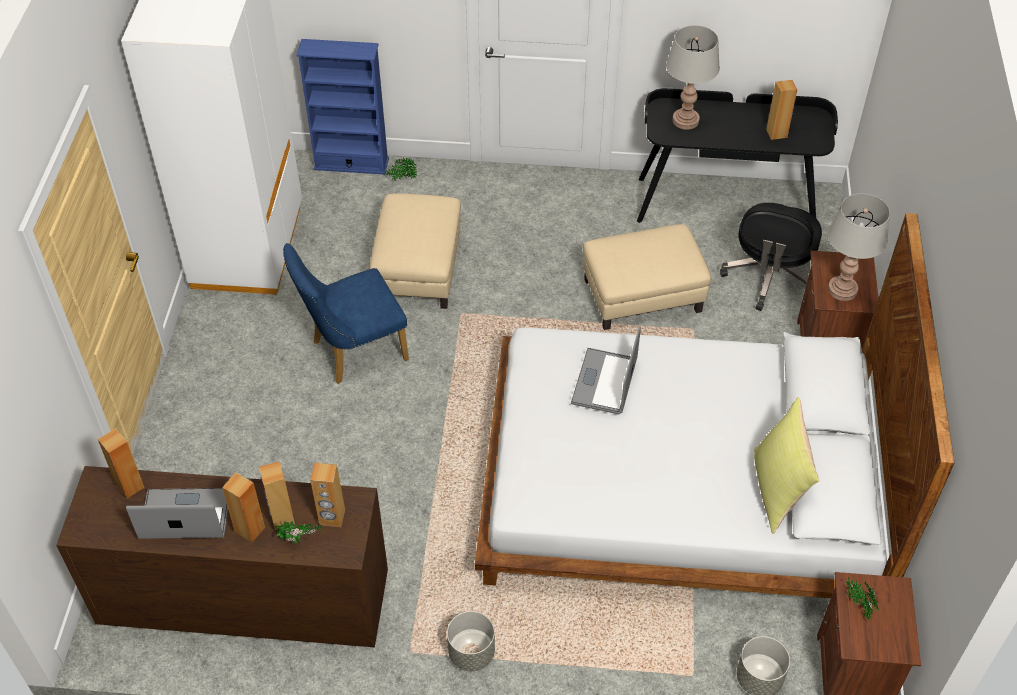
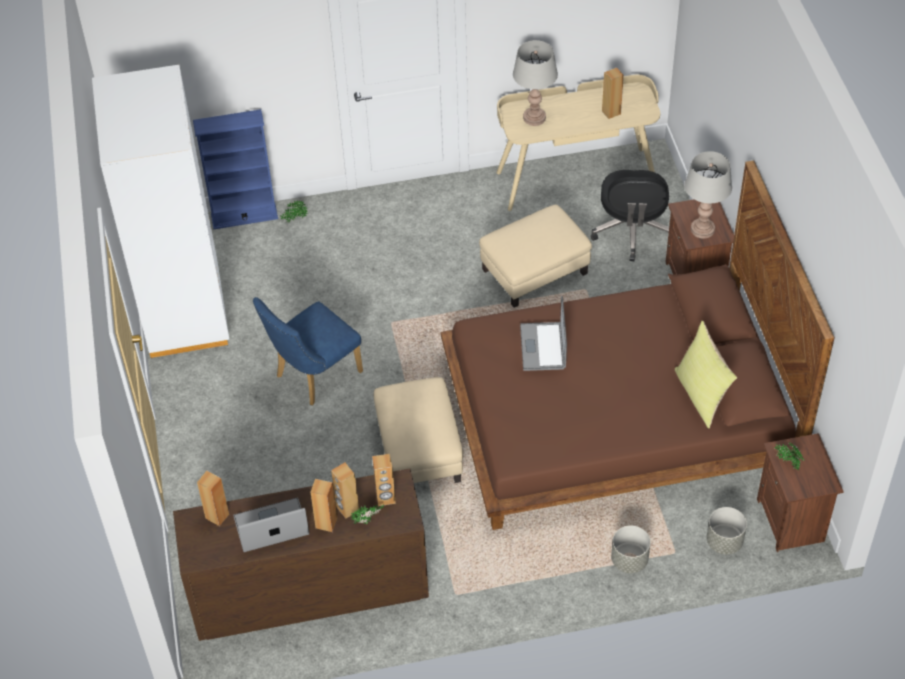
camera: 15 degrees left, 0 degrees up
beige ottoman [370,193,461,309] -> beige ottoman moved to [374,377,463,483]
grey planter [447,611,495,671] -> grey planter moved to [611,525,651,573]
white bed [475,213,955,598] -> brown bed [441,160,834,530]
black desk [637,88,838,223] -> beige desk [496,75,660,211]

